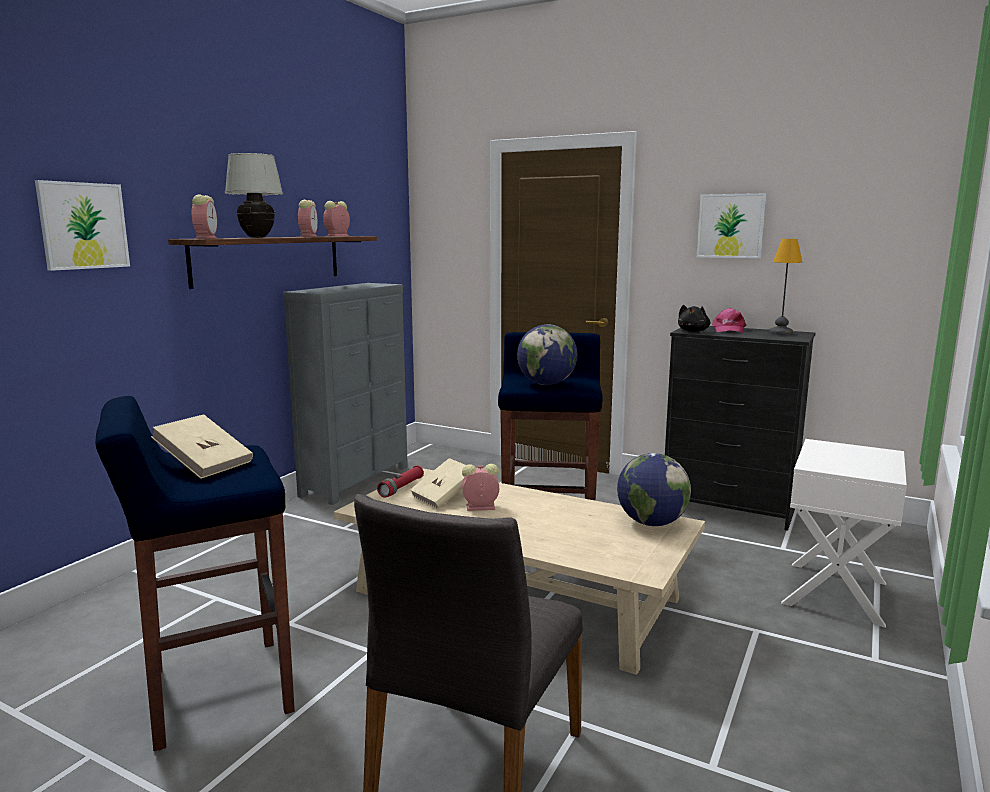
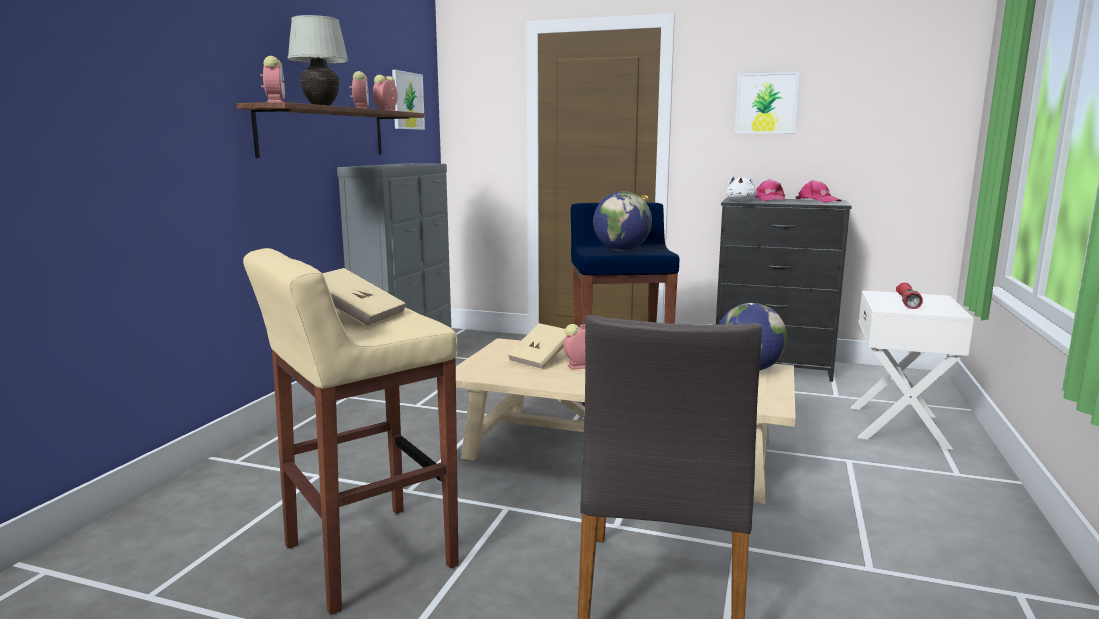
camera: 10 degrees left, 0 degrees up
picture [35,180,130,271] -> picture moved to [392,70,425,130]
blue stool [95,396,295,751] -> beige stool [243,248,459,615]
red flashlight [377,465,424,498] -> red flashlight moved to [896,283,923,309]
black plush toy [678,305,710,332] -> white plush toy [726,176,757,201]
table lamp [769,239,802,335] -> pink cap [796,180,842,203]

